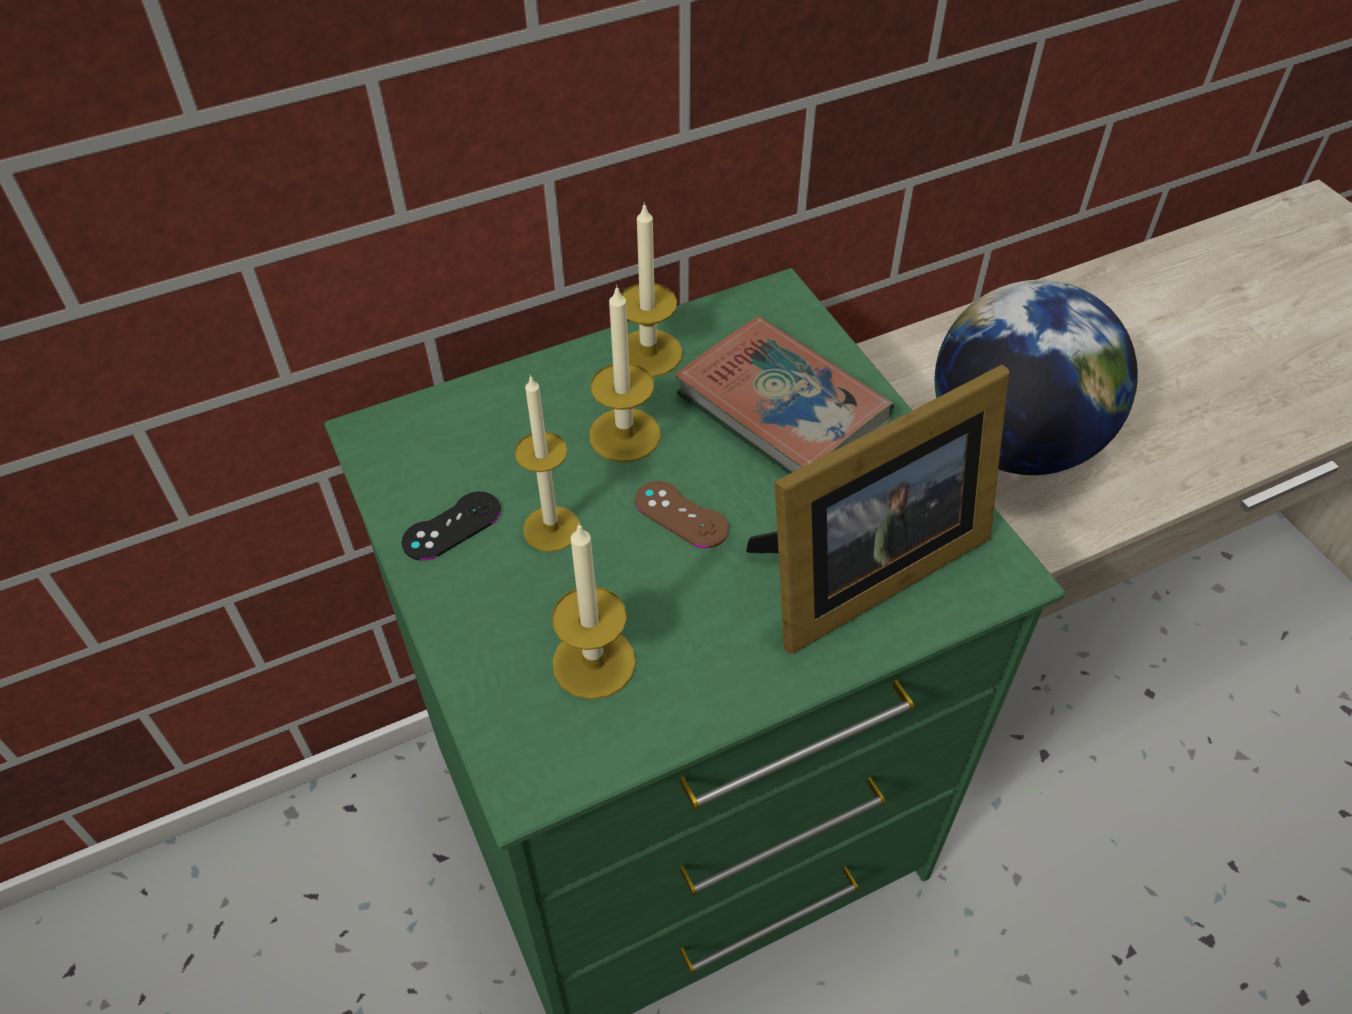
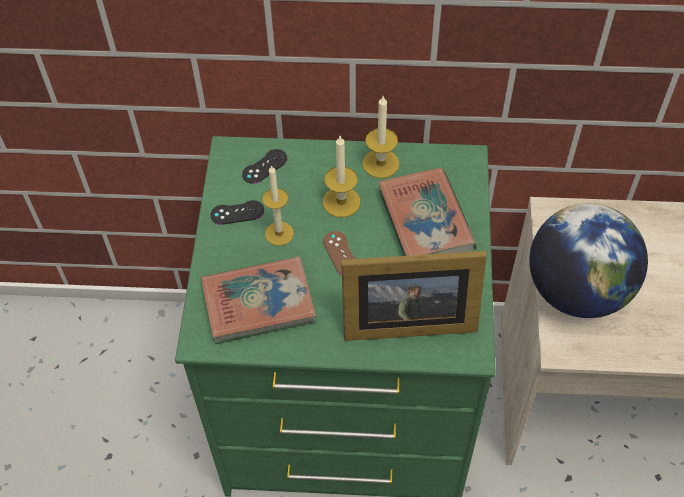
camera: 30 degrees right, 5 degrees up
candle [552,523,636,700] -> book [201,256,316,344]
none -> black game controller [242,149,287,184]

